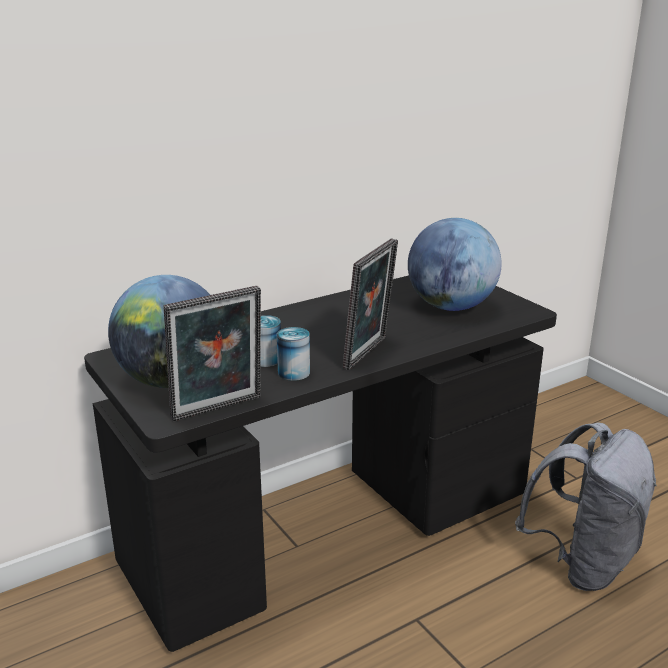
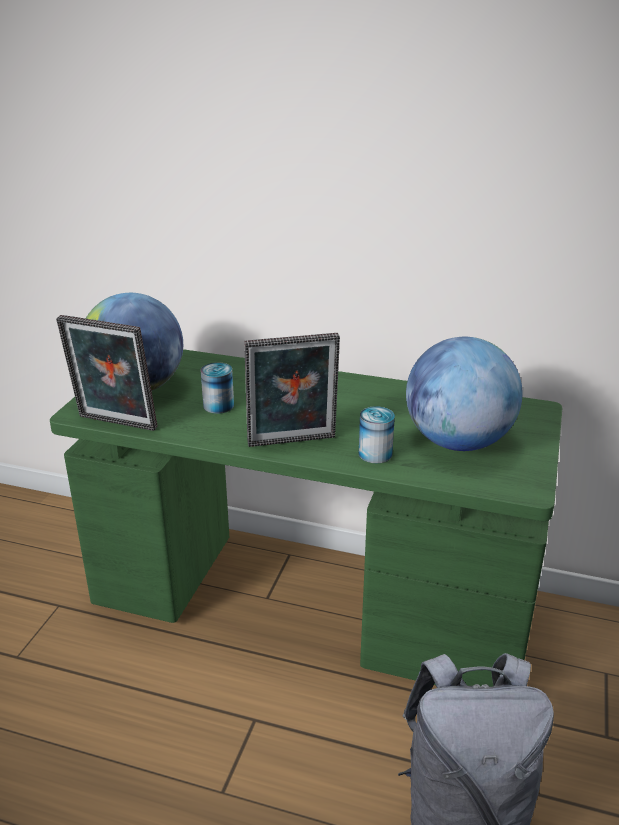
camera: 50 degrees right, 5 degrees up
black desk [84,275,557,652] -> green desk [50,349,562,687]
can [277,327,310,381] -> can moved to [359,406,395,463]

